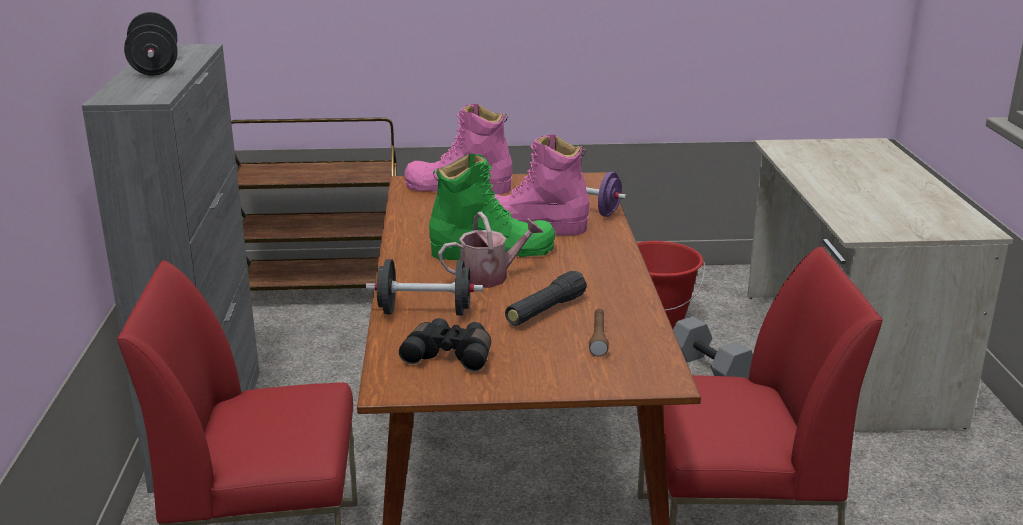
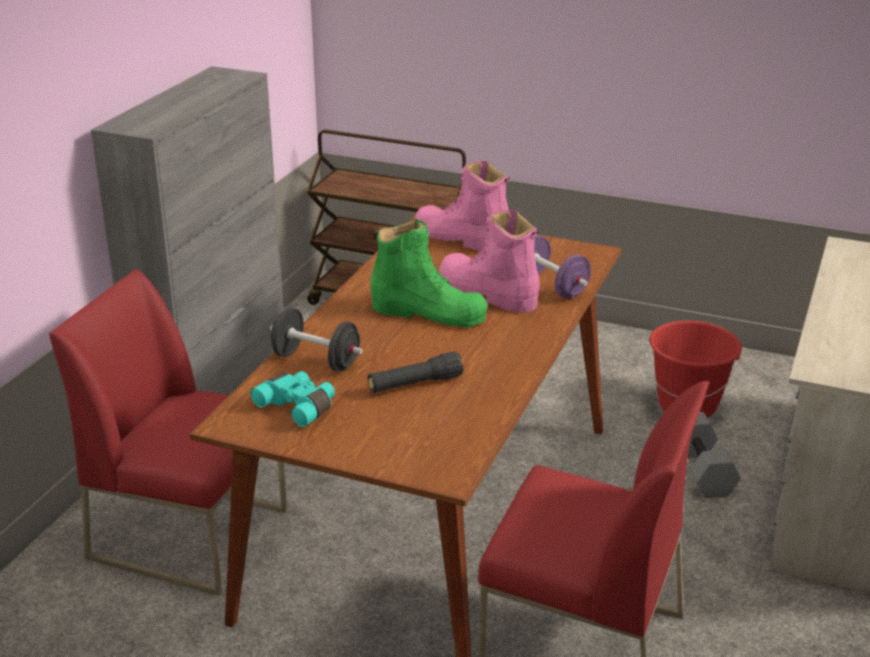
camera: 25 degrees right, 5 degrees up
black dumbbell [124,12,177,76] -> none
black binoculars [399,318,491,371] -> turquoise binoculars [250,371,335,427]
watering can [438,212,543,288] -> none
brown flashlight [589,309,609,357] -> none

